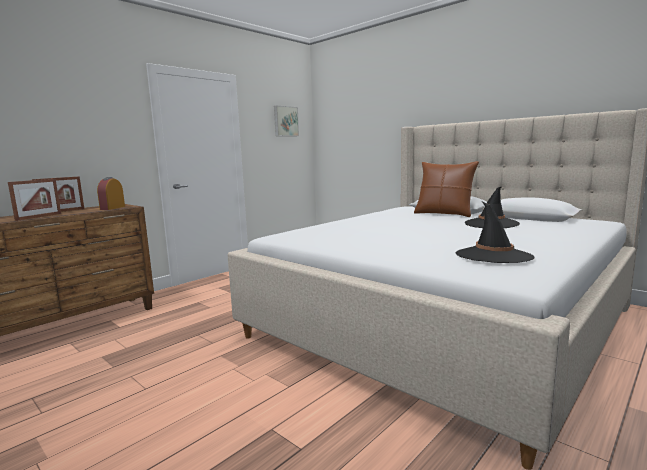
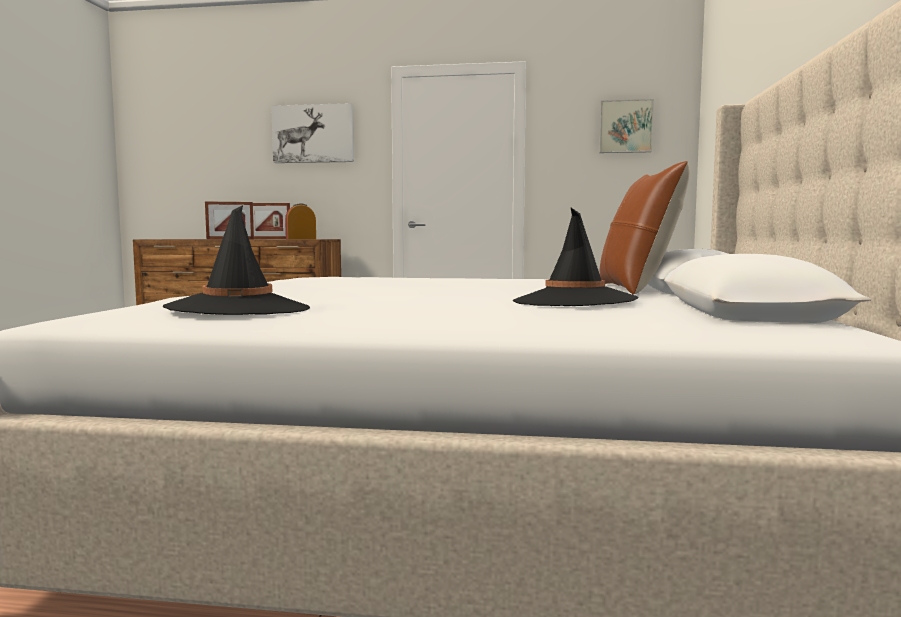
camera: 55 degrees right, 5 degrees down
none -> picture [271,103,354,163]

